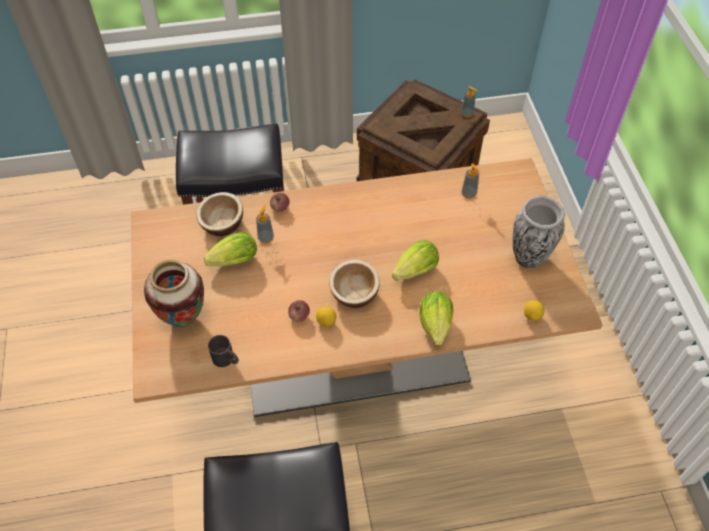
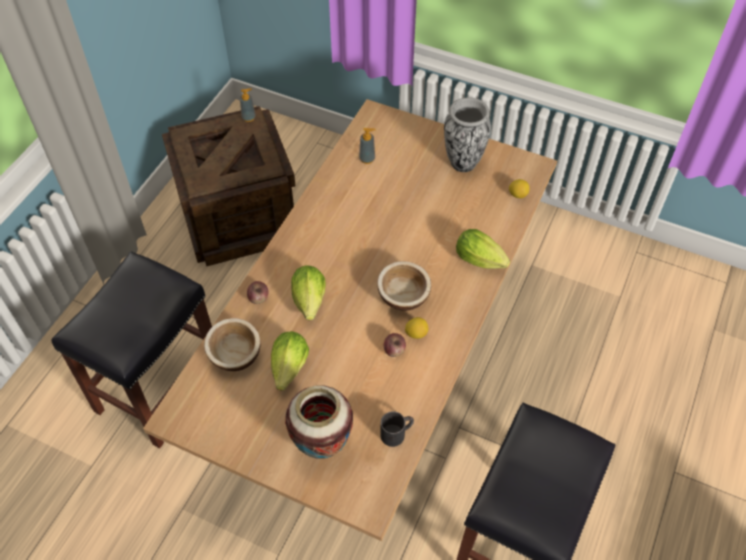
camera: 55 degrees left, 0 degrees up
soap dispenser [256,205,274,243] -> none
lettuce [392,240,439,281] -> lettuce moved to [291,265,326,320]

